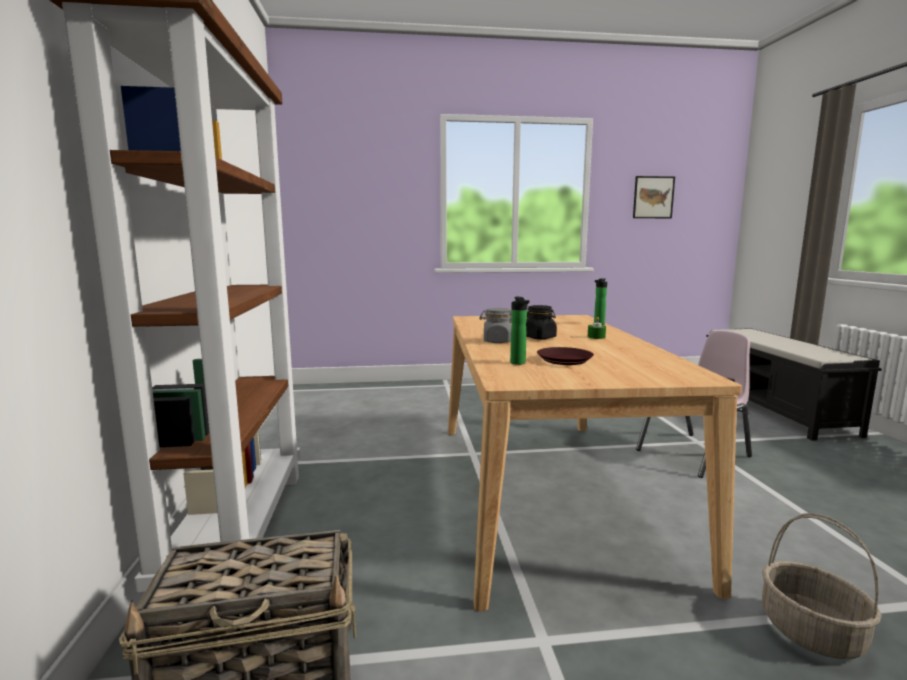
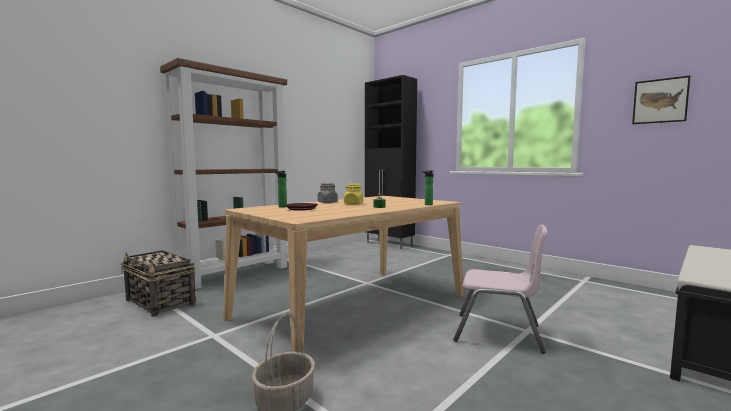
camera: 50 degrees right, 5 degrees down
black jar [526,305,557,339] -> yellow jar [344,184,363,205]
none -> black cabinet [365,75,417,249]

